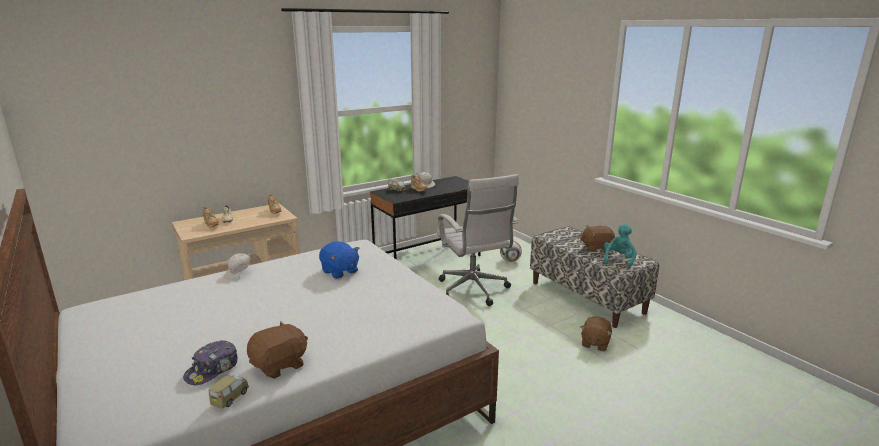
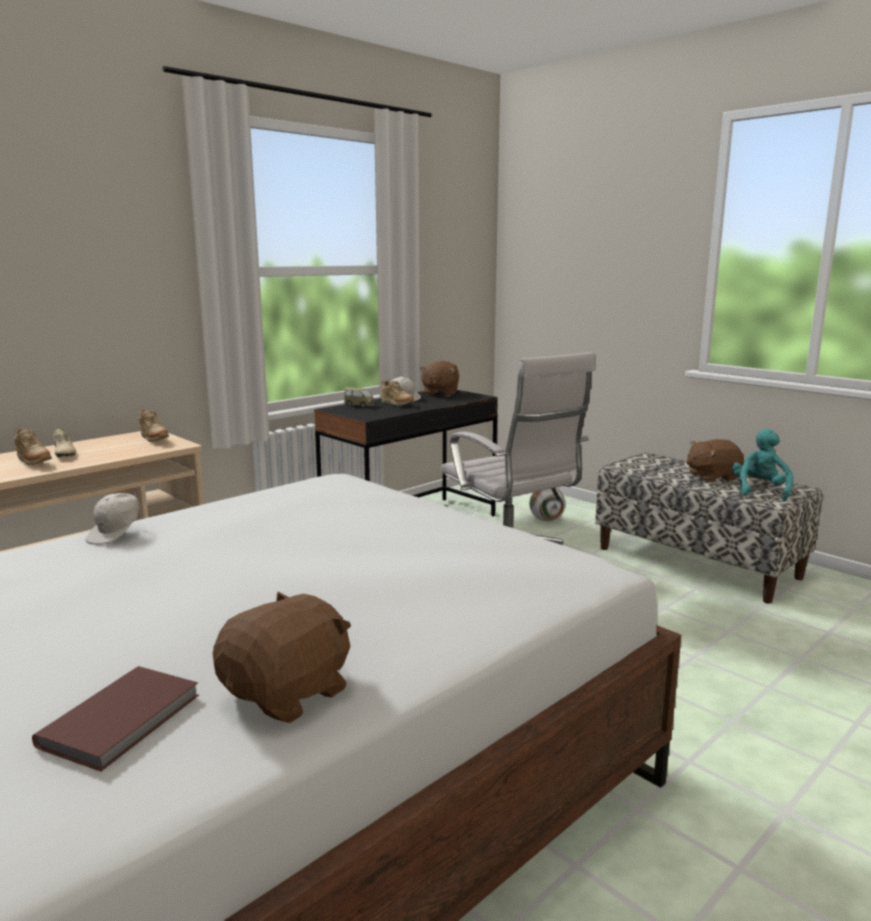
camera: 10 degrees left, 5 degrees down
cap [183,340,238,385] -> brown book [32,666,199,771]
toy car [208,375,249,409] -> none
blue plush toy [319,241,360,279] -> none
brown plush toy [581,317,612,351] -> brown plush toy moved to [420,361,459,397]

